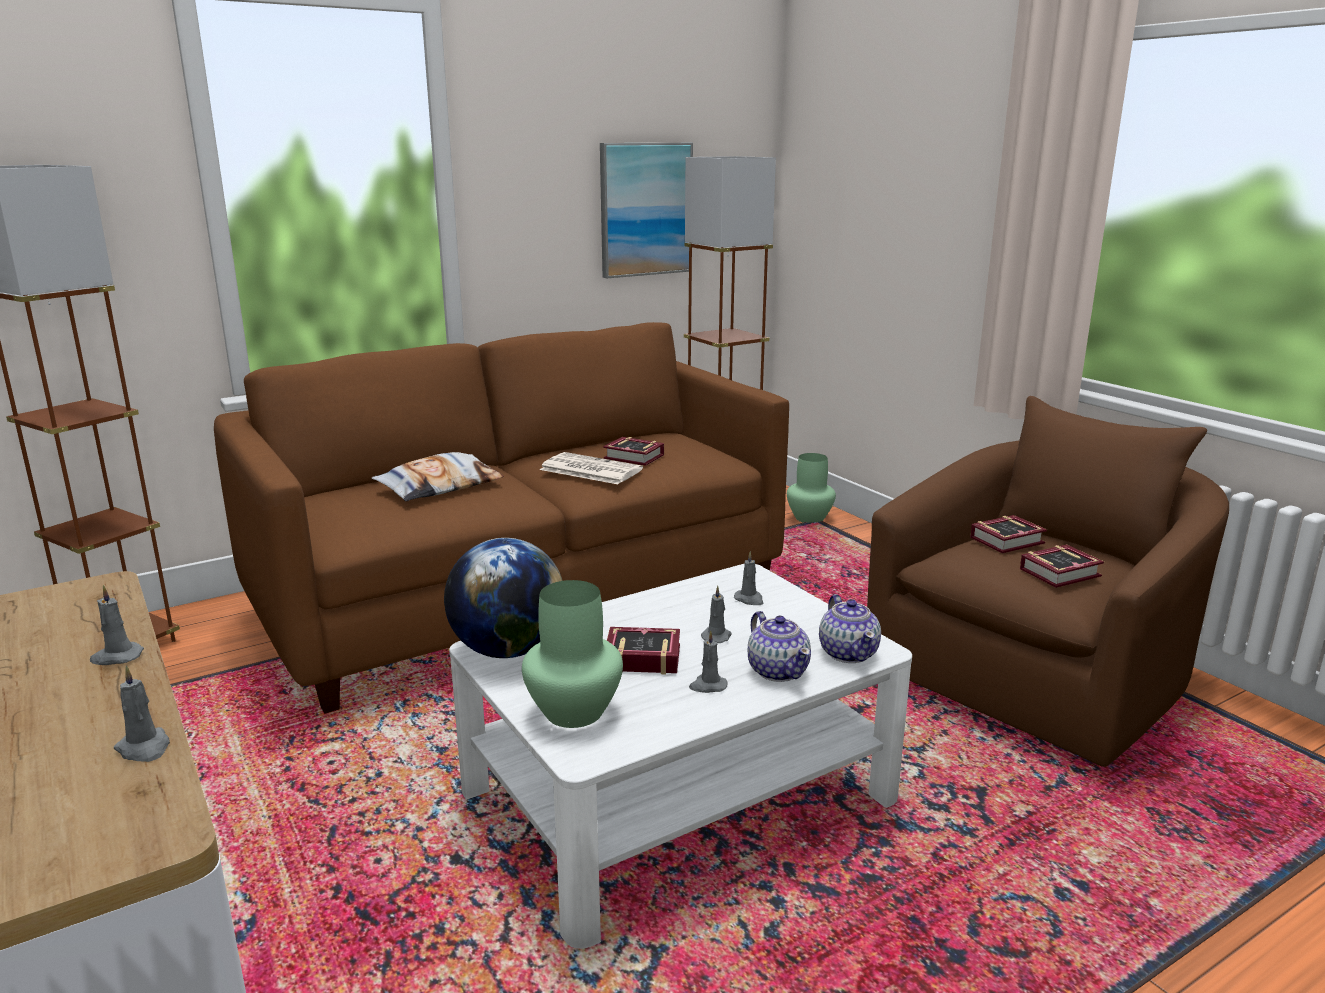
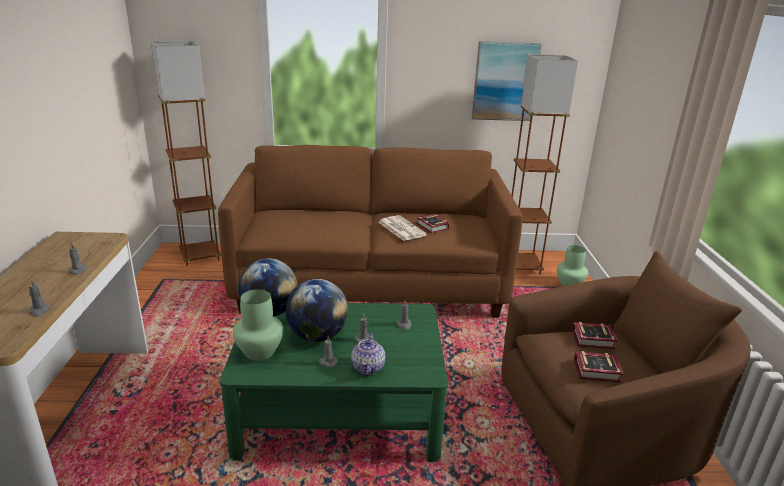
camera: 30 degrees right, 5 degrees up
pillow [372,452,504,501] -> none
white coffee table [449,564,912,949] -> green coffee table [220,303,448,462]
book [607,627,680,674] -> globe [285,279,348,342]
teapot [819,594,881,663] -> none

